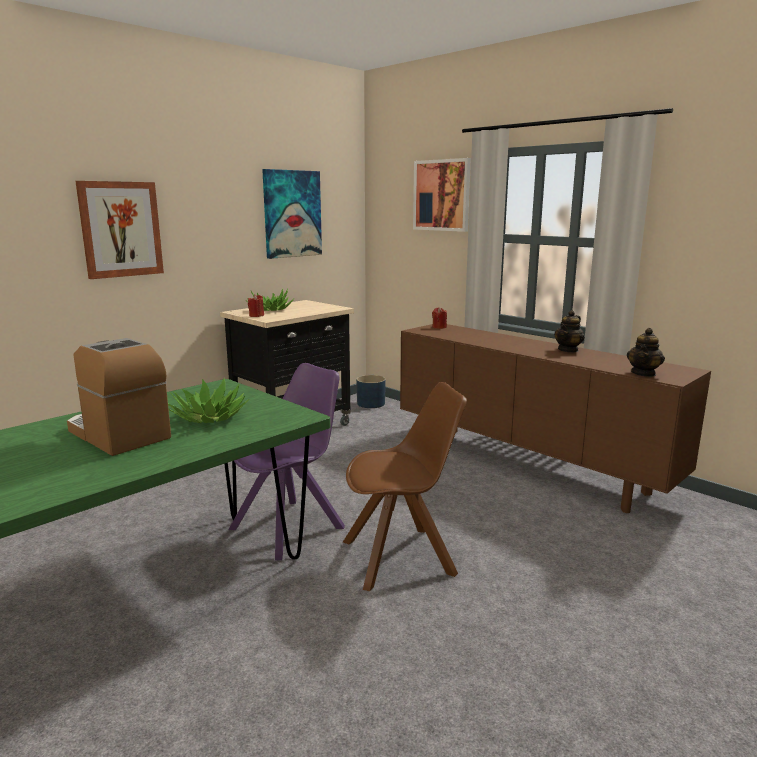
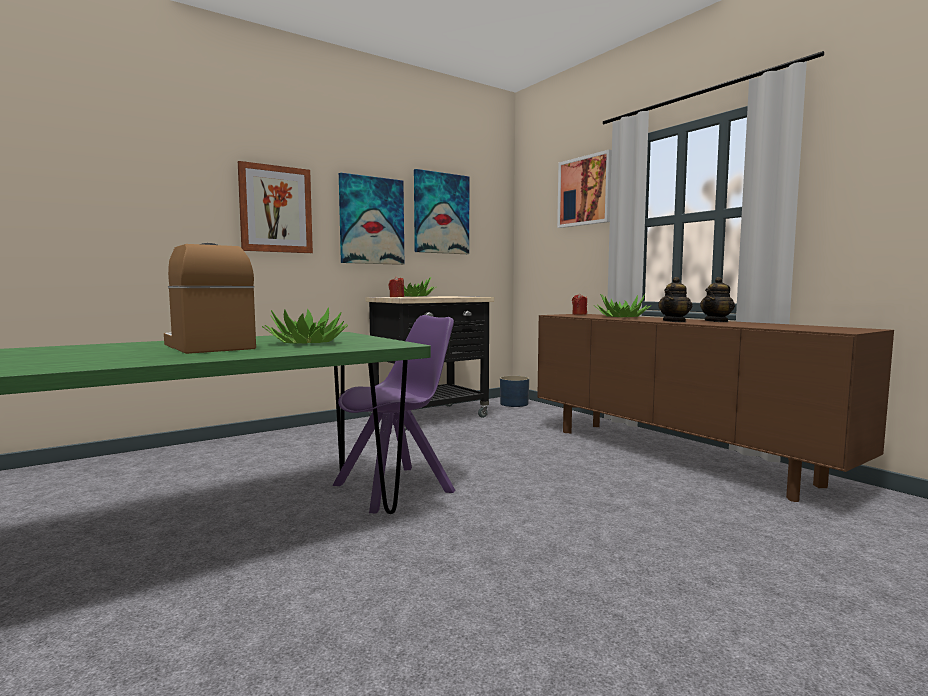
camera: 10 degrees right, 10 degrees down
brown chair [343,382,467,591] -> none
teapot [627,328,665,377] -> teapot moved to [658,277,692,322]
none -> picture [339,173,404,265]
none -> potted plant [594,294,650,317]

